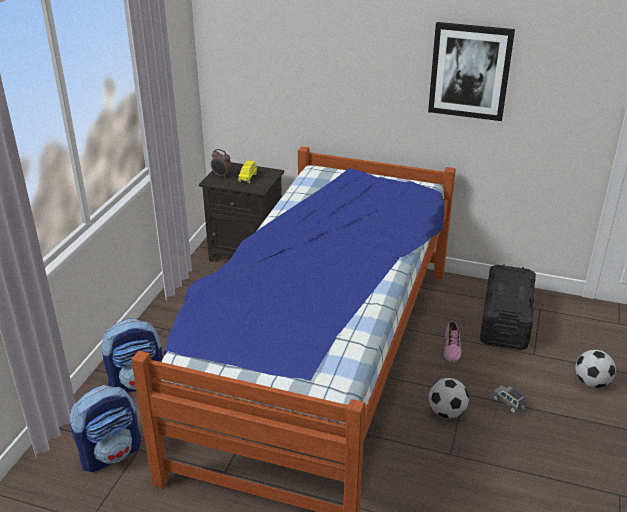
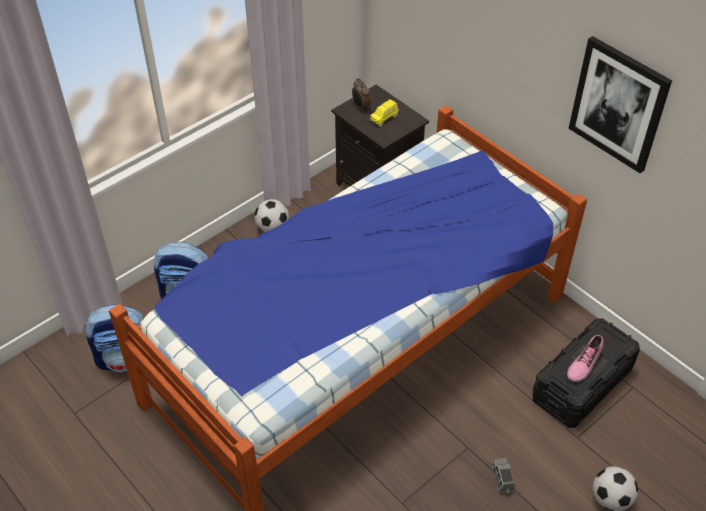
camera: 30 degrees right, 15 degrees up
football [429,378,469,418] -> football moved to [254,199,289,232]
shoe [444,321,461,362] -> shoe moved to [567,335,604,382]

